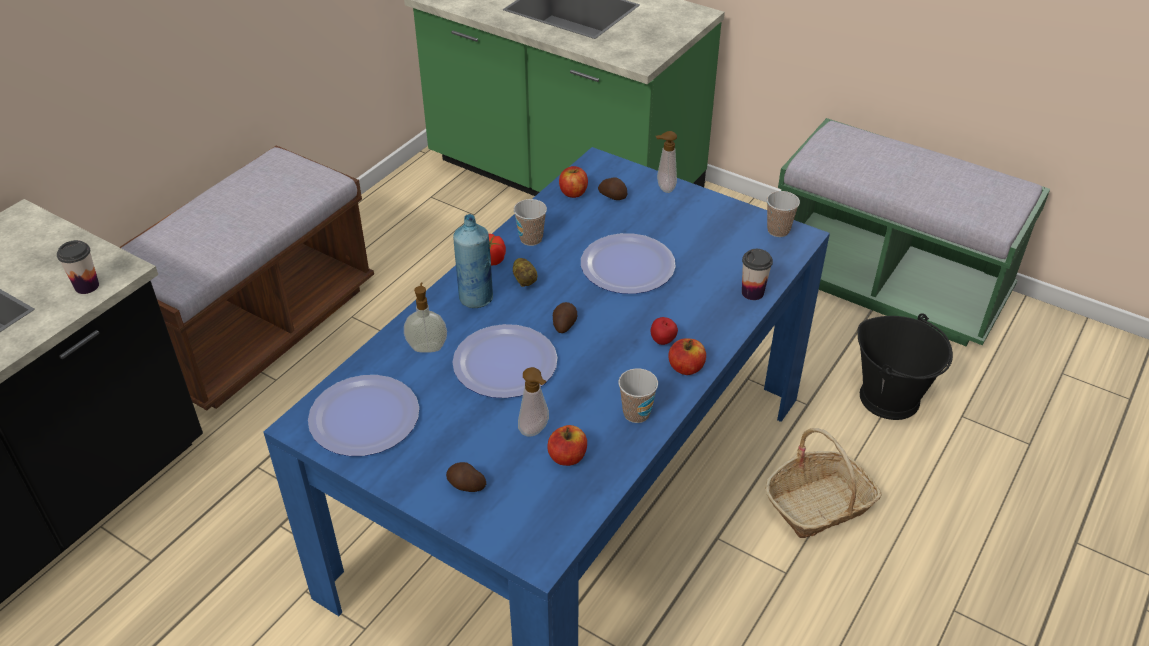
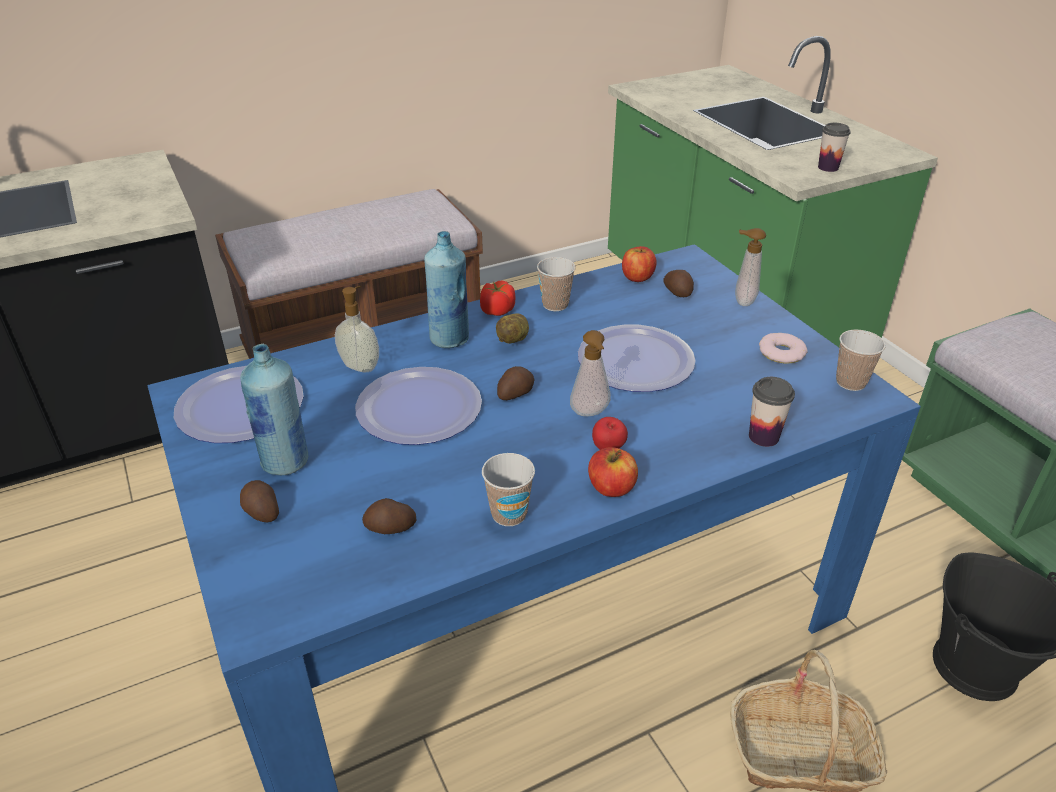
camera: 30 degrees right, 5 degrees down
cup [57,240,99,294] -> cup moved to [818,123,851,172]
soap dispenser [518,367,549,437] -> soap dispenser moved to [570,330,611,416]
apple [547,425,587,466] -> potato [362,498,417,534]
none -> blue bottle [240,344,308,475]
none -> donut [759,333,808,363]

